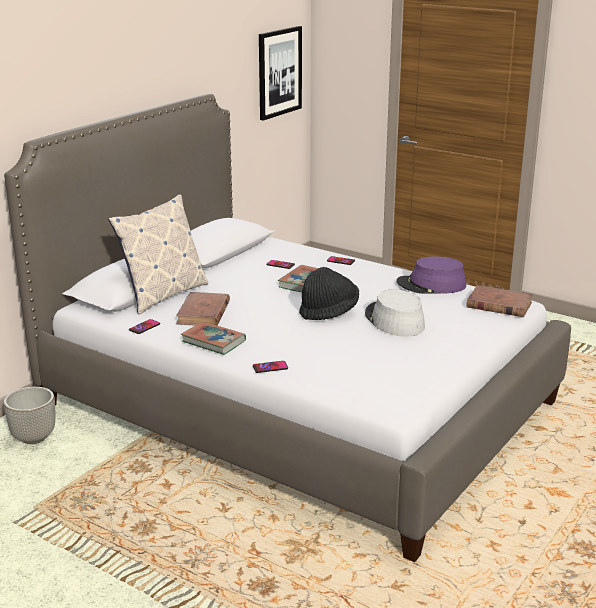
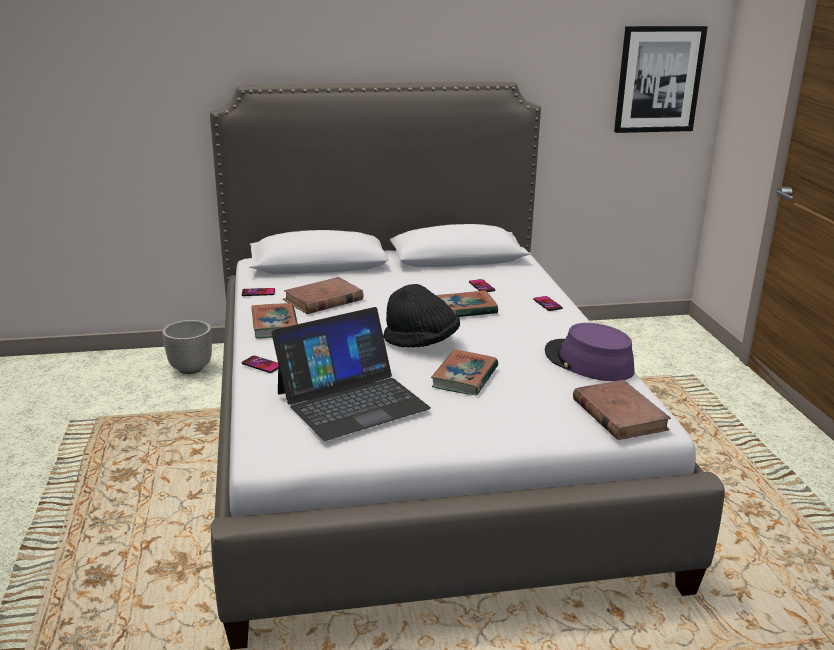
camera: 45 degrees right, 0 degrees up
pillow [108,194,208,315] -> none
grey hat [365,290,425,337] -> book [431,349,498,395]
none -> laptop [271,307,431,441]

